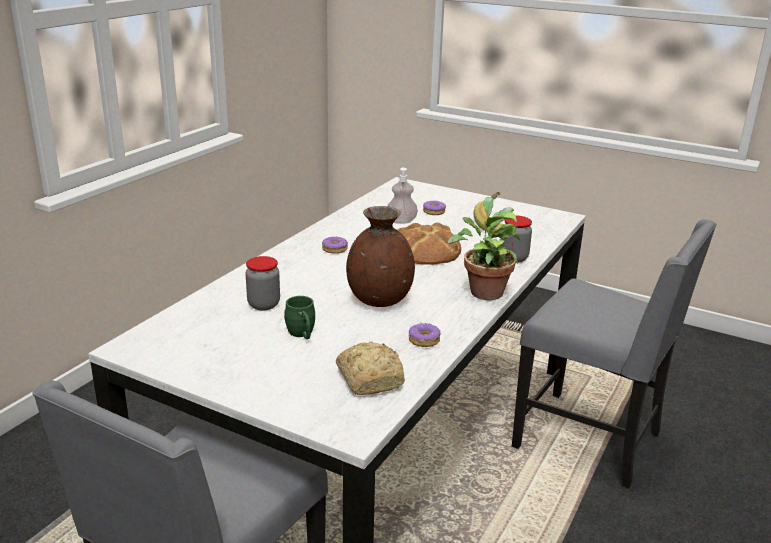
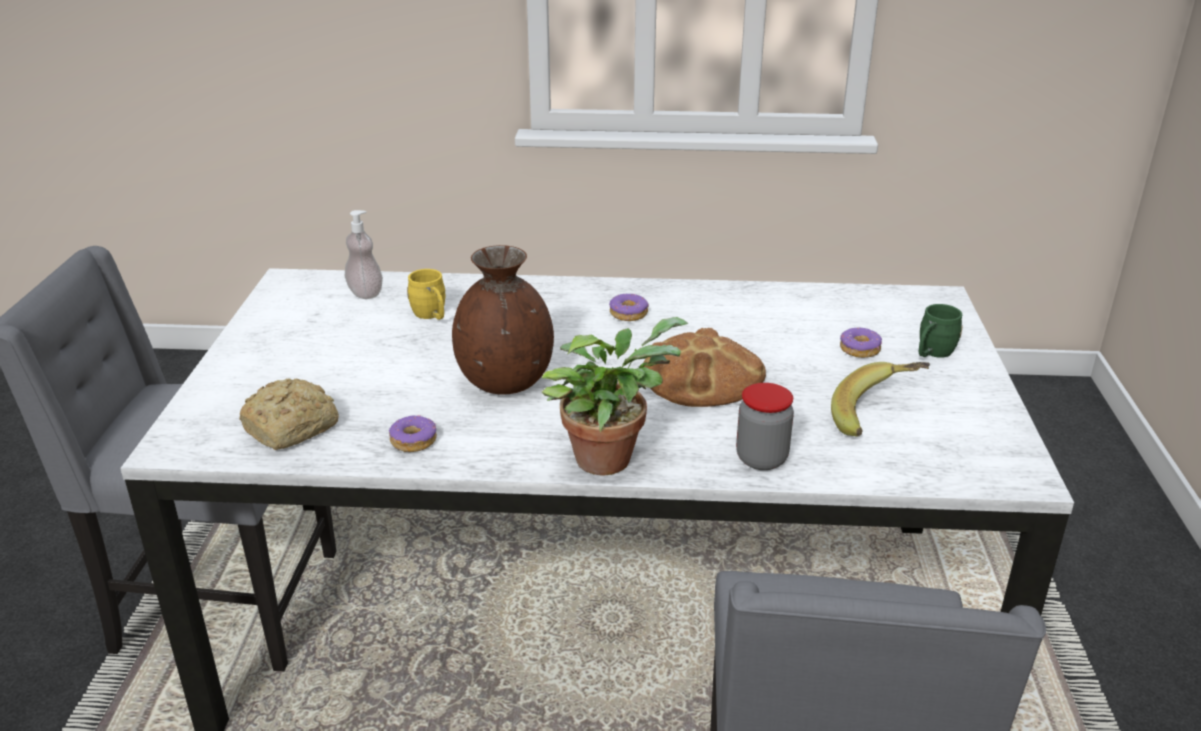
camera: 65 degrees right, 5 degrees up
jar [245,256,280,311] -> yellow mug [407,269,446,320]
green mug [284,296,315,339] -> green mug moved to [919,304,963,358]
soap dispenser [387,168,418,224] -> soap dispenser moved to [345,210,383,299]

